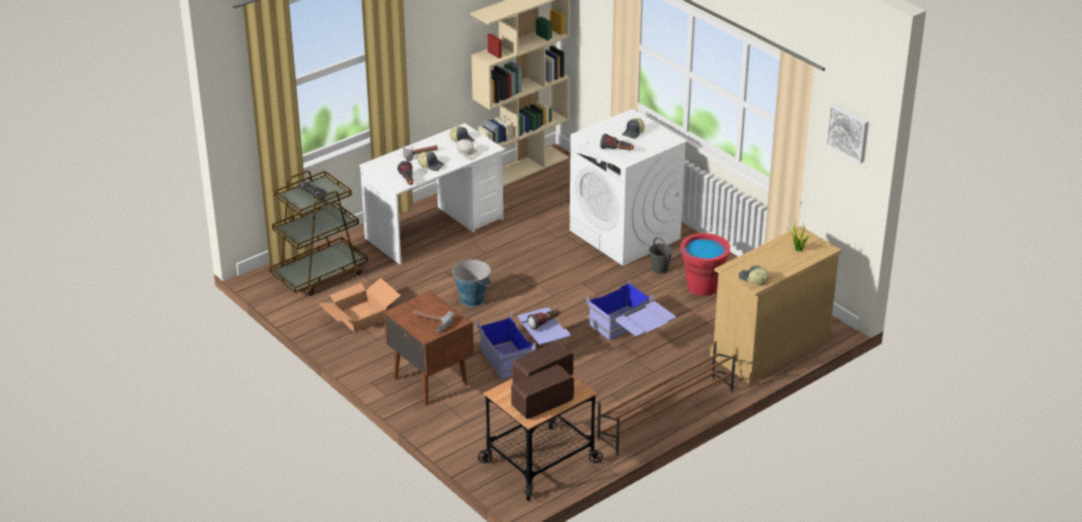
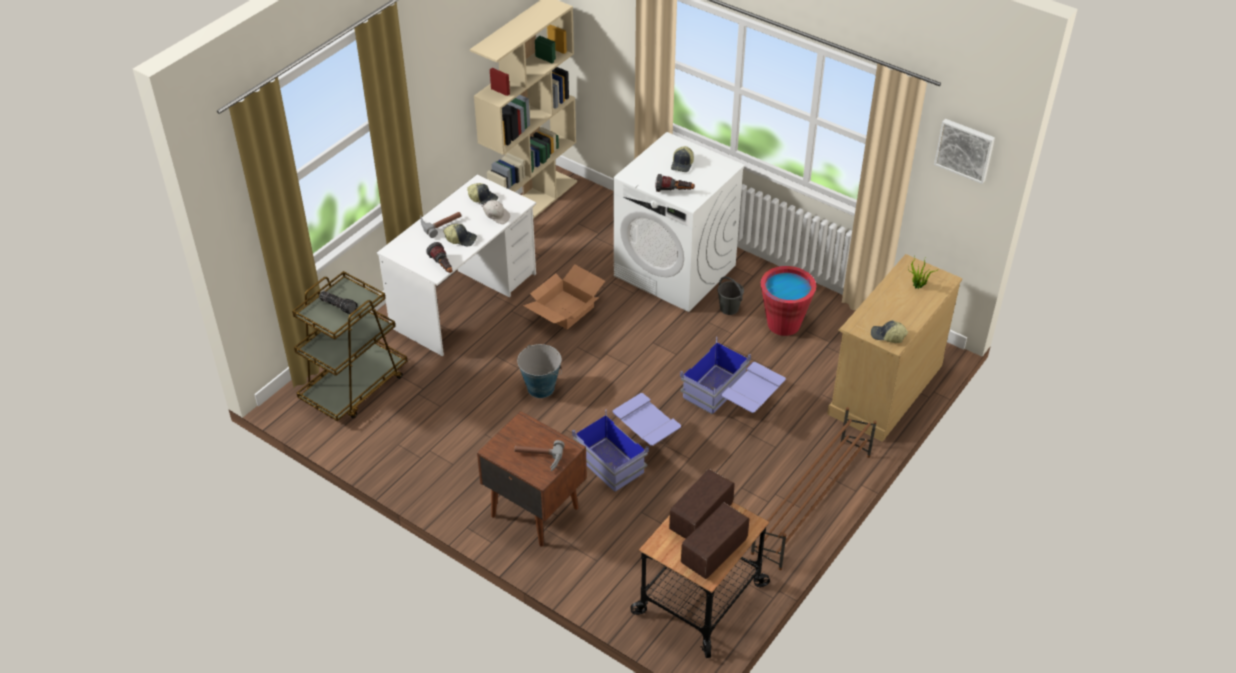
camera: 15 degrees left, 10 degrees up
cardboard box [318,278,401,332] -> cardboard box moved to [523,264,605,329]
flashlight [527,309,561,330] -> none

